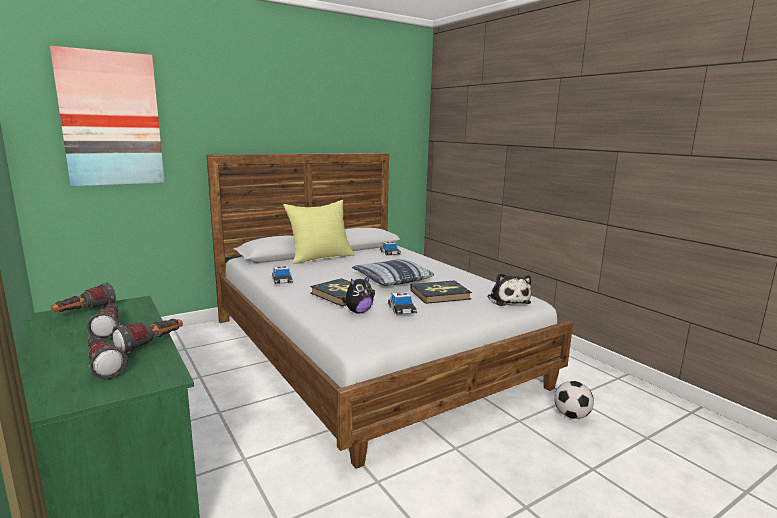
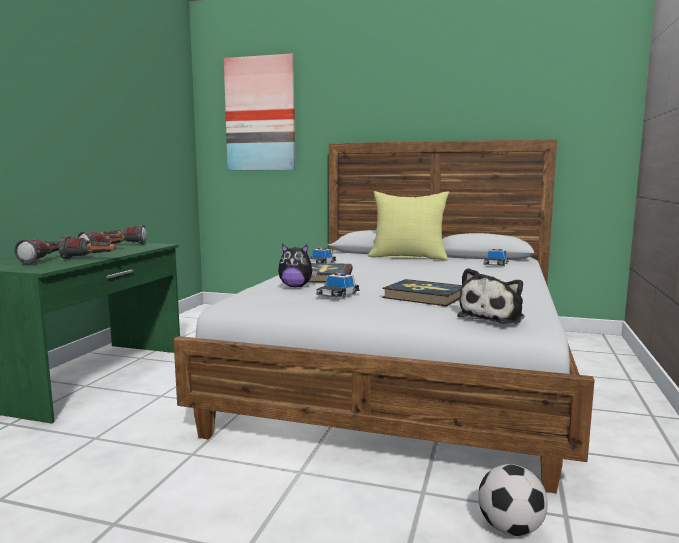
camera: 50 degrees right, 5 degrees down
pillow [352,259,434,286] -> none

